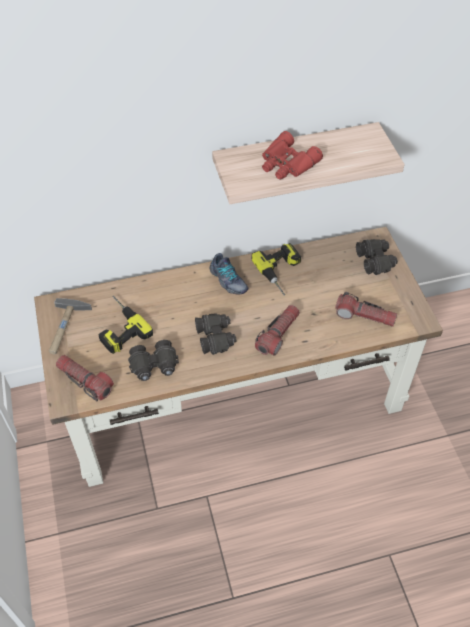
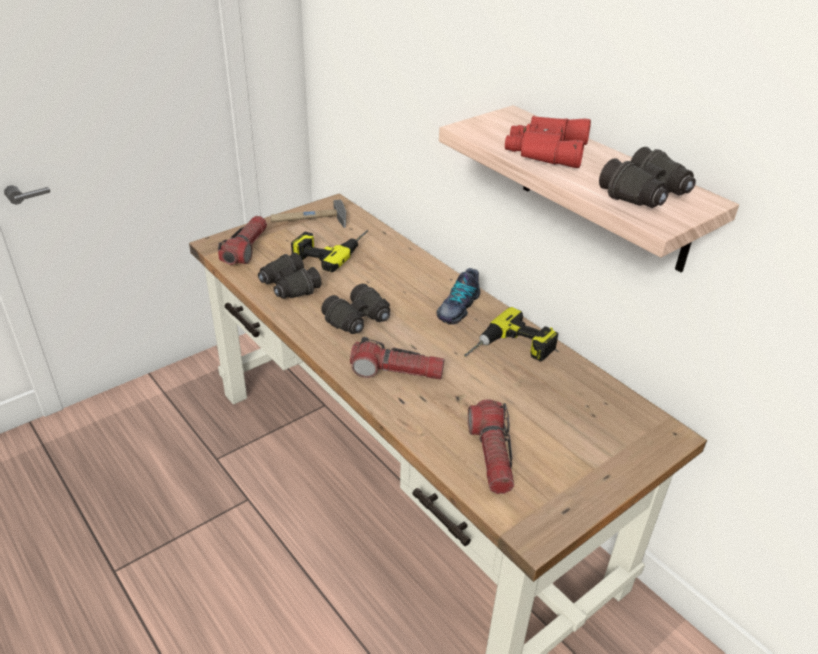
camera: 65 degrees right, 15 degrees down
black binoculars [356,239,398,275] -> black binoculars moved to [599,147,696,208]

